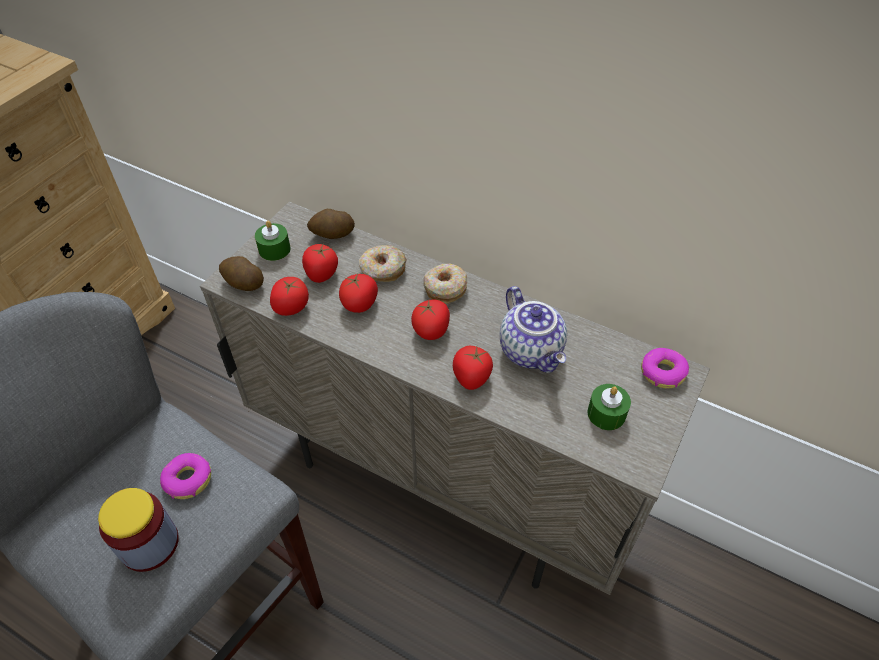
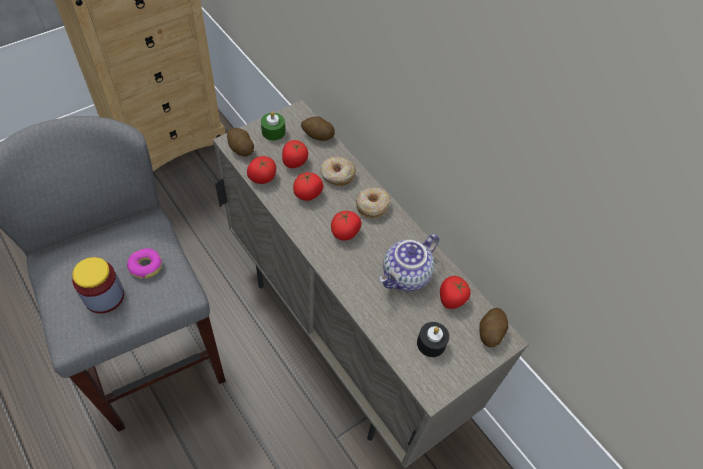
camera: 20 degrees right, 5 degrees up
tomato [453,346,493,390] -> tomato moved to [440,276,471,309]
teapot [500,286,567,373] -> teapot turned 45 degrees clockwise [379,234,439,291]
green candle [587,384,631,430] -> black candle [417,322,449,357]
donut [641,348,689,389] -> potato [479,308,509,347]

